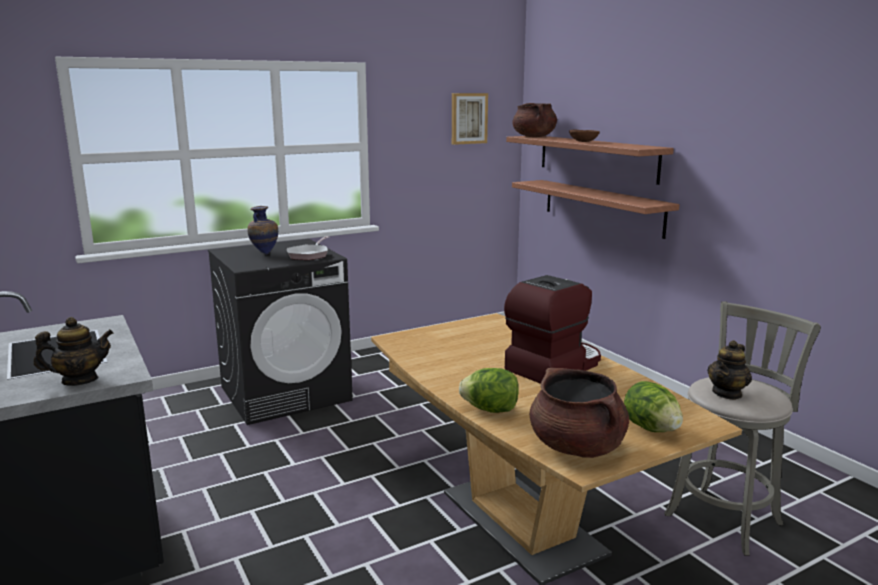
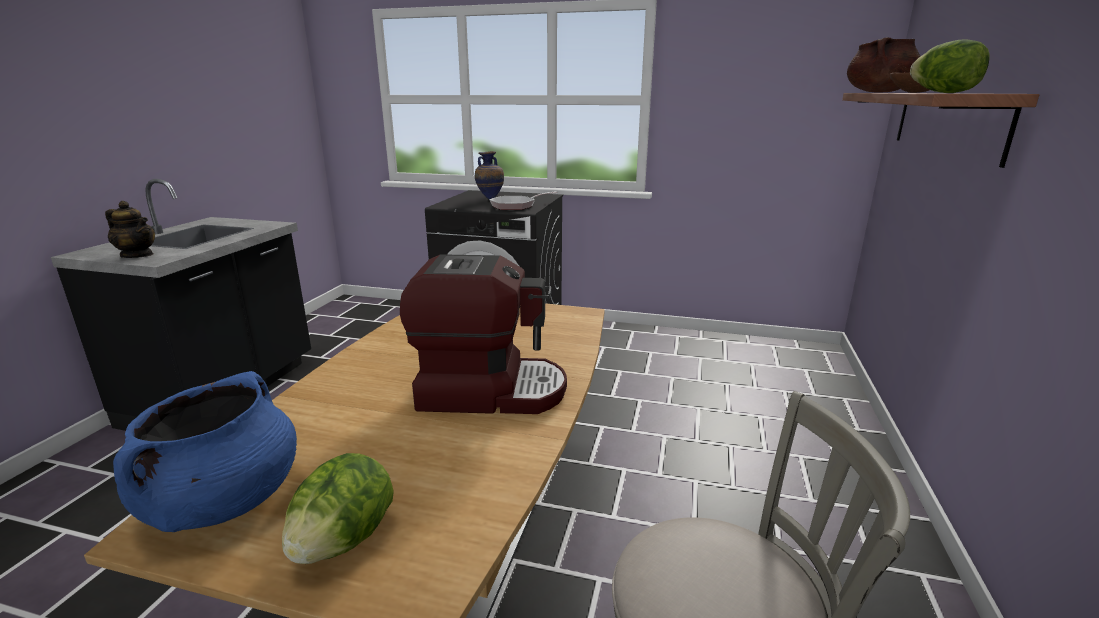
camera: 45 degrees right, 5 degrees up
picture [452,93,488,145] -> none
lettuce [459,368,519,413] -> lettuce moved to [910,39,989,93]
shelf [512,180,680,239] -> none
brown cooking pot [530,368,629,458] -> blue cooking pot [113,371,297,532]
teapot [707,340,752,400] -> none

